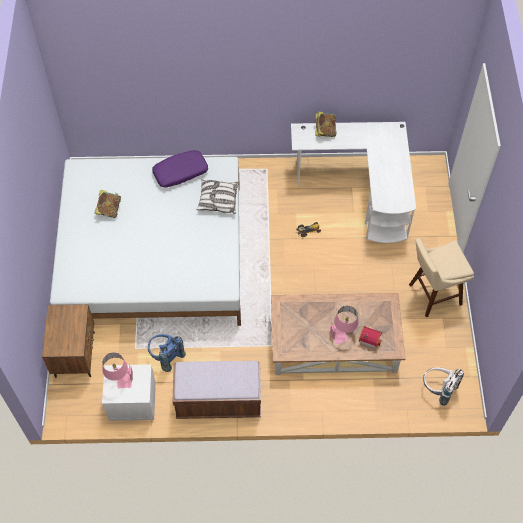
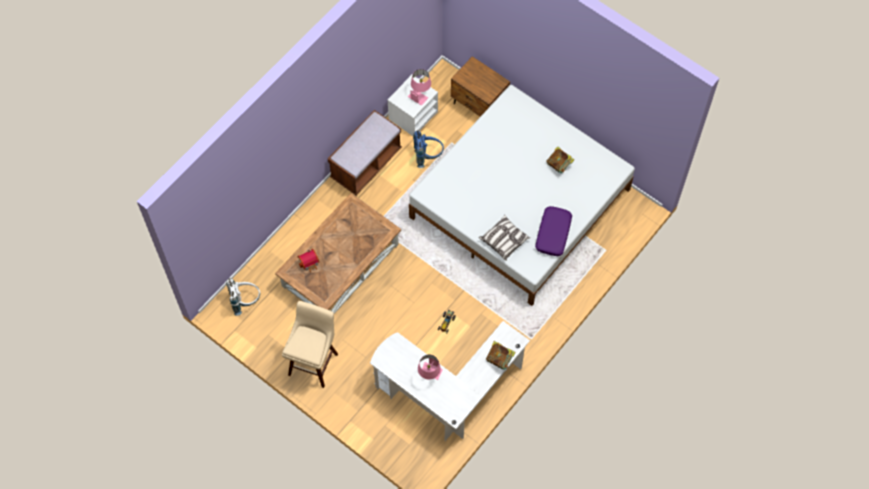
camera: 130 degrees right, 5 degrees up
pink table lamp [329,306,359,344] -> pink table lamp moved to [418,354,443,380]

